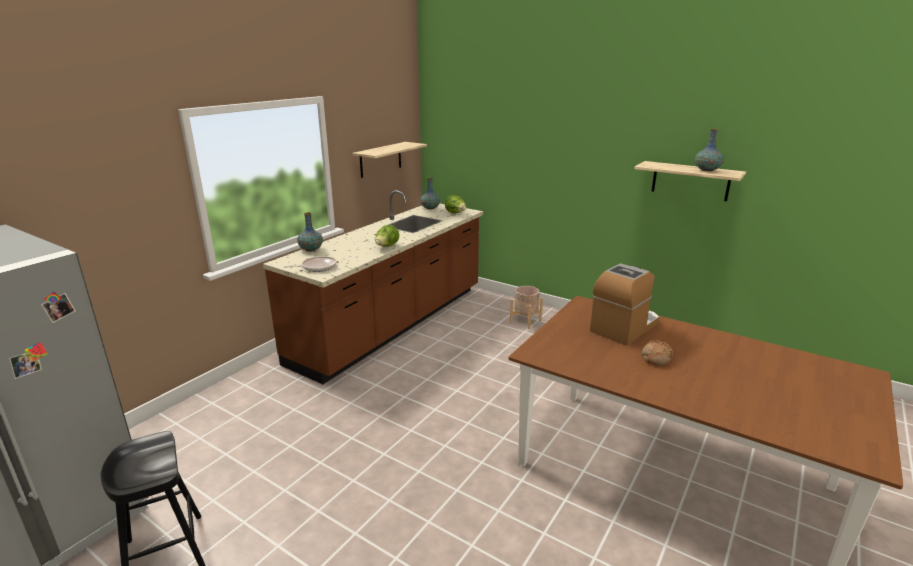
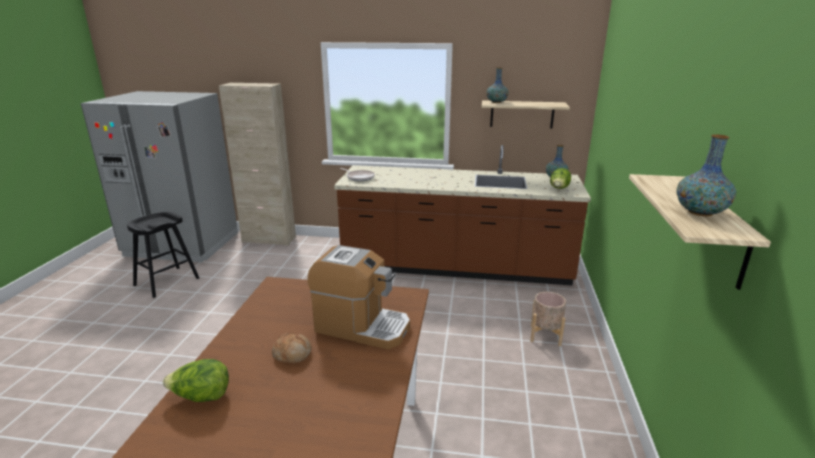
camera: 65 degrees right, 0 degrees up
vase [297,212,323,252] -> vase moved to [486,68,509,103]
lettuce [375,225,399,247] -> lettuce moved to [163,359,229,402]
none -> beige cabinet [219,83,296,246]

